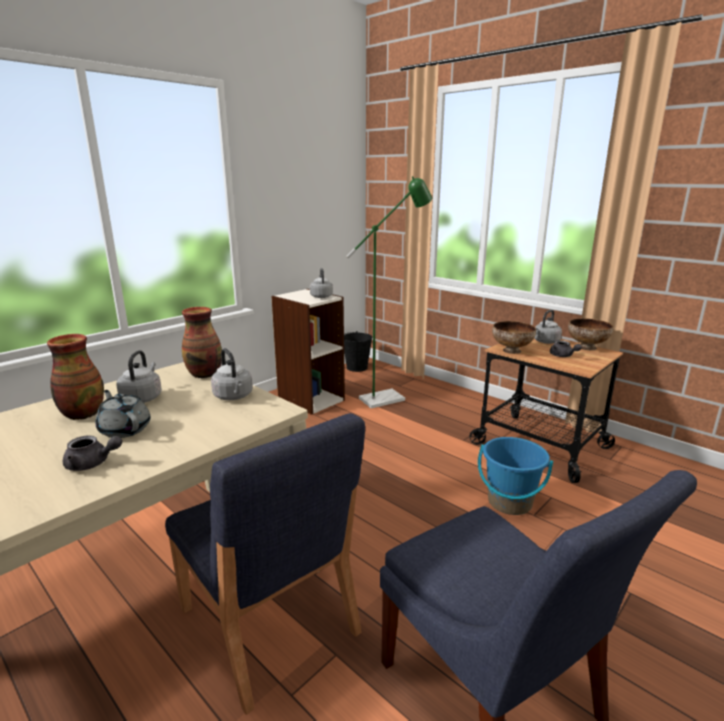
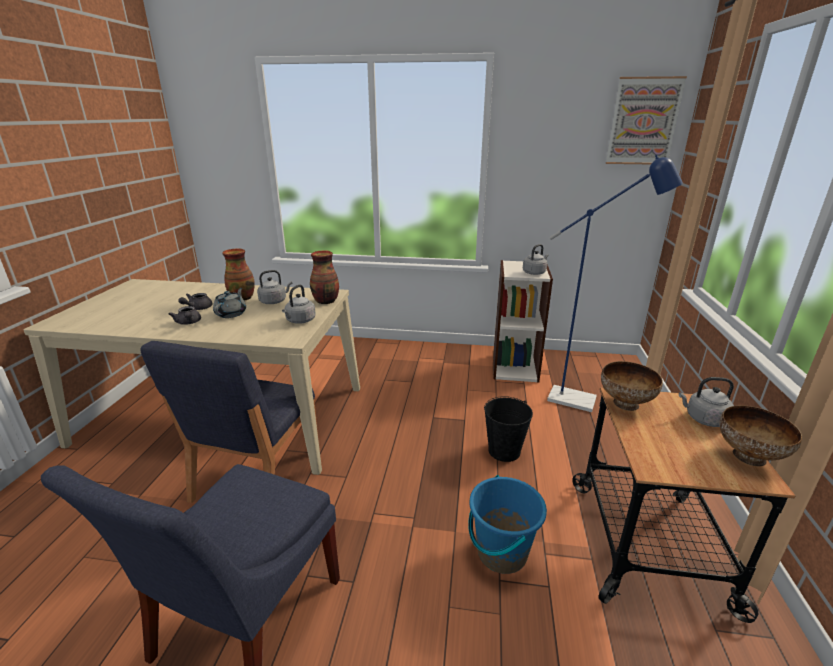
camera: 55 degrees right, 5 degrees up
black bucket [344,331,372,372] -> black bucket moved to [484,396,533,462]
green floor lamp [346,176,433,408] -> blue floor lamp [547,155,683,412]
grey teapot [550,340,582,357] -> grey teapot moved to [178,293,212,310]
none -> picture [606,76,687,164]

